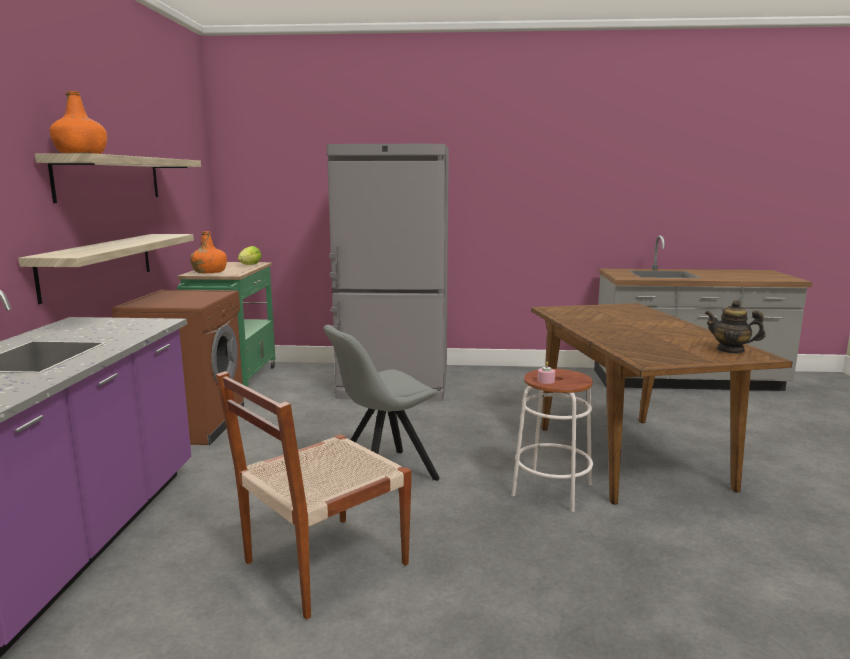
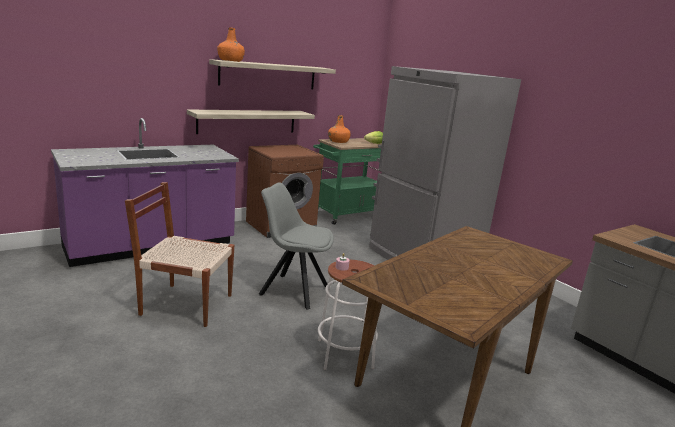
camera: 50 degrees right, 5 degrees up
teapot [705,300,765,354] -> none

